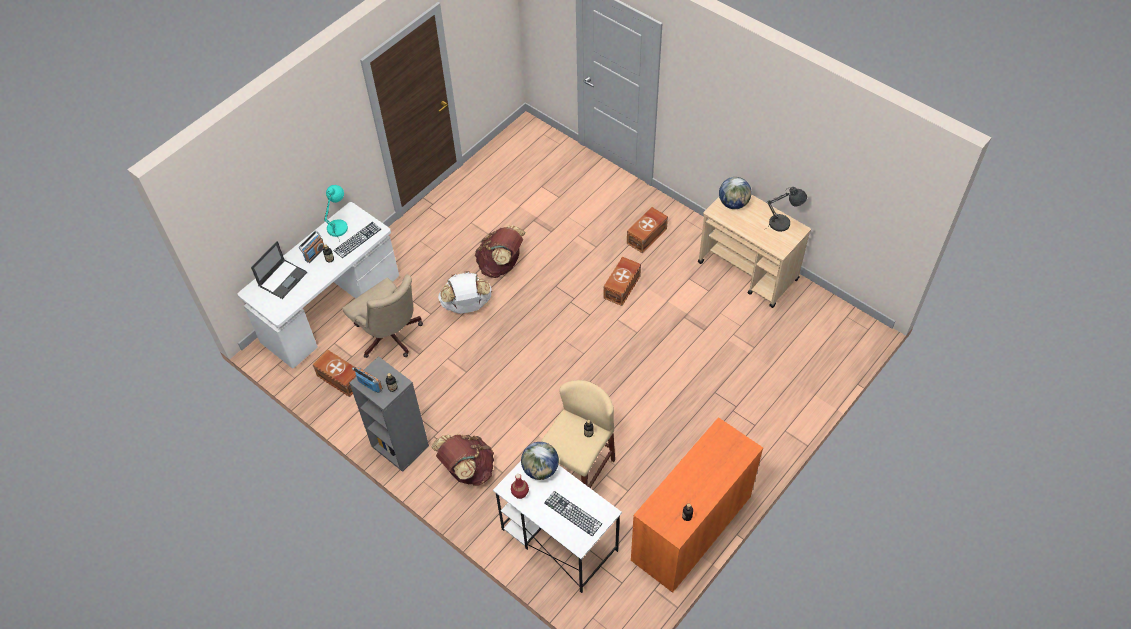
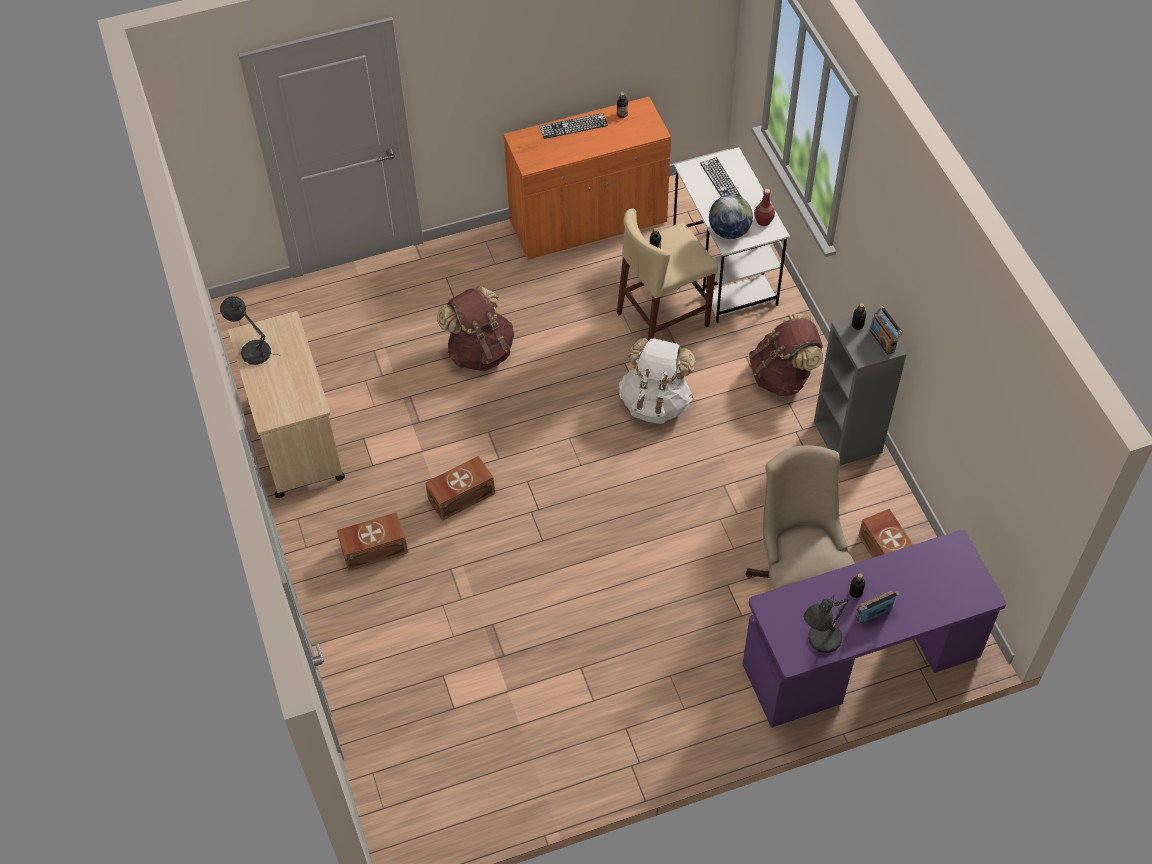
camera: 150 degrees left, 0 degrees up
white desk [238,202,399,368] -> purple desk [743,530,1007,728]
laptop [251,241,307,299] -> none
turquoise table lamp [324,185,348,237] -> grey table lamp [803,594,849,653]
keyboard [333,222,381,258] -> keyboard moved to [539,113,608,139]
white backpack [438,271,492,314] -> white backpack moved to [619,338,695,424]
brown backpack [475,225,525,278] -> brown backpack moved to [437,286,514,371]
globe [719,177,752,209] -> none

